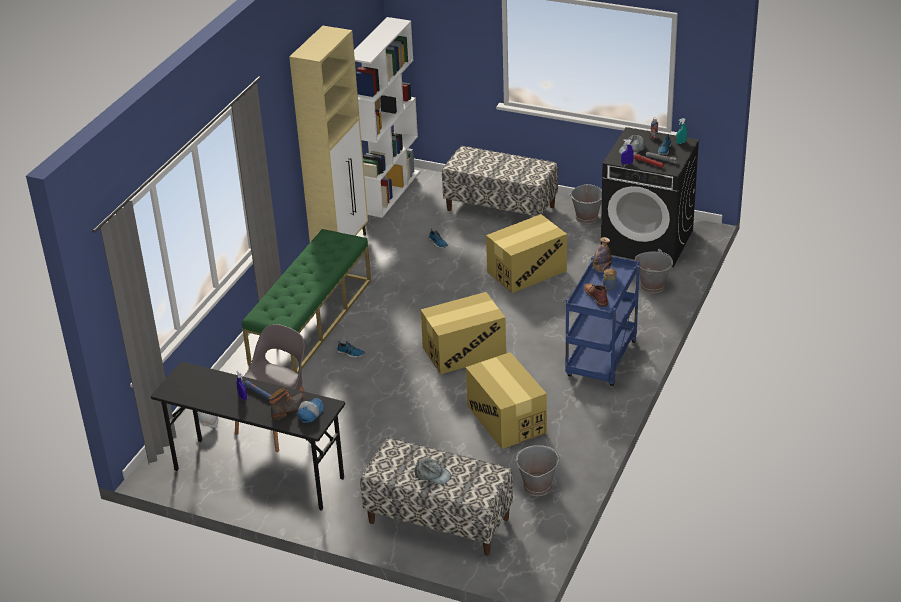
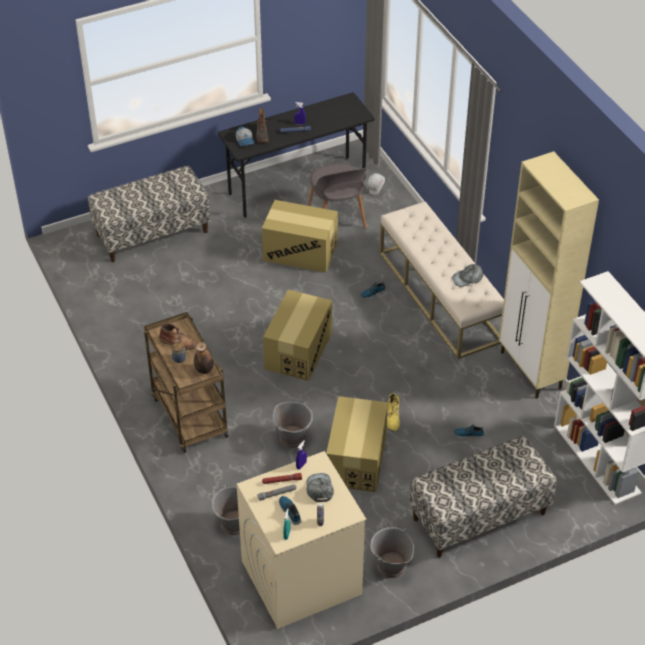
camera: 130 degrees right, 10 degrees up
green bench [242,229,371,374] -> beige bench [379,201,504,359]
grey cap [415,457,451,485] -> grey cap moved to [452,264,484,287]
cardboard box [466,352,547,449] -> cardboard box moved to [262,200,338,273]
grey bucket [514,445,561,496] -> grey bucket moved to [273,402,313,448]
blue cart [565,256,640,386] -> brown cart [144,312,228,453]
black washing machine [601,127,699,267] -> beige washing machine [237,451,366,629]
none -> yellow boot [387,393,400,431]

